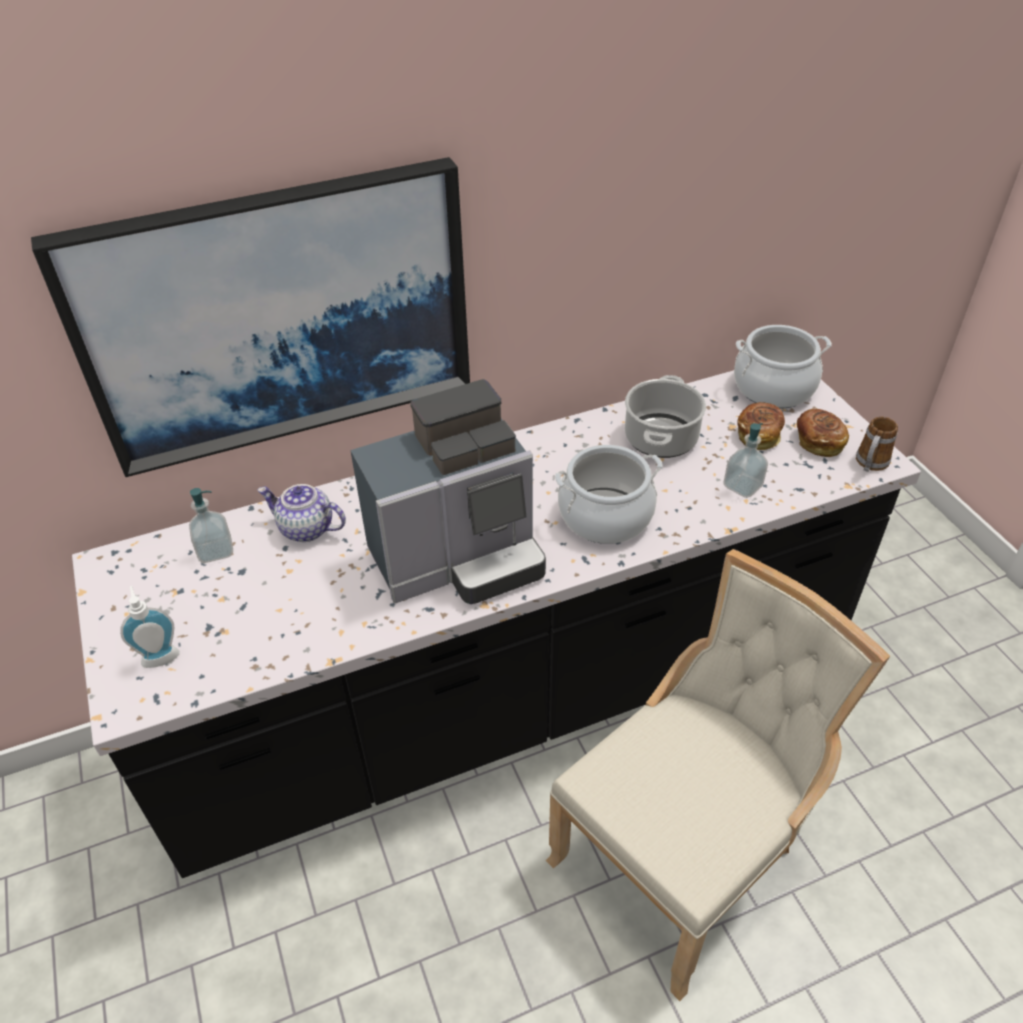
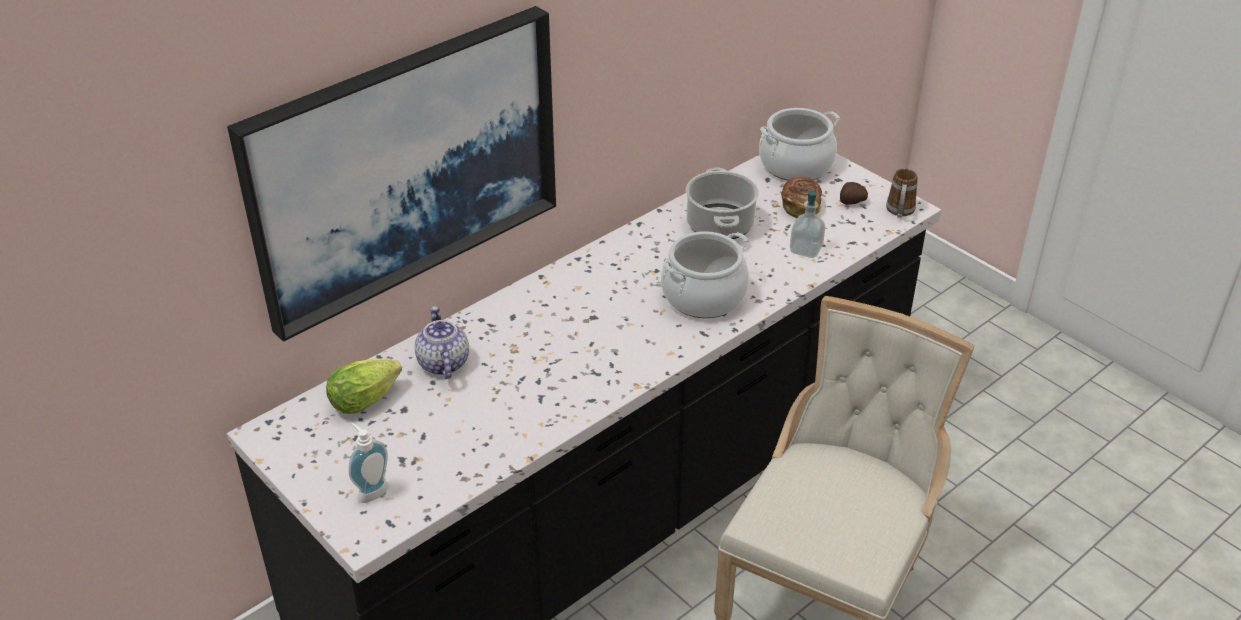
camera: 20 degrees left, 5 degrees down
soap dispenser [189,488,233,563] -> lettuce [326,358,402,414]
teapot [258,484,346,542] -> teapot turned 75 degrees clockwise [415,306,469,379]
coffee machine [350,379,546,604] -> none
bread [797,409,849,457] -> potato [840,182,868,205]

